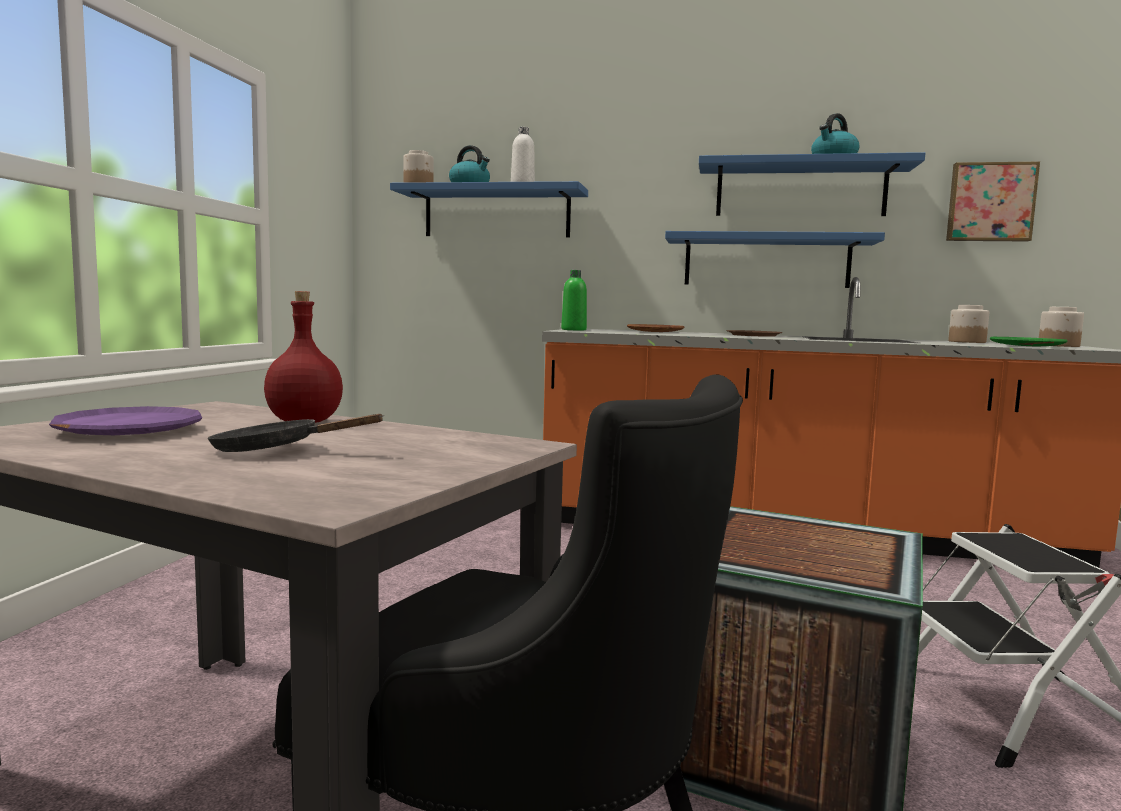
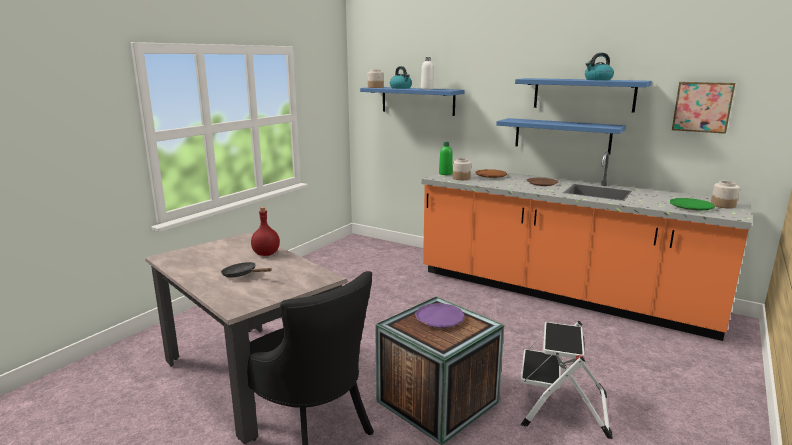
camera: 20 degrees right, 10 degrees up
purple plate [49,406,202,435] -> purple plate moved to [415,303,465,328]
jar [948,305,989,343] -> jar moved to [453,158,471,180]

